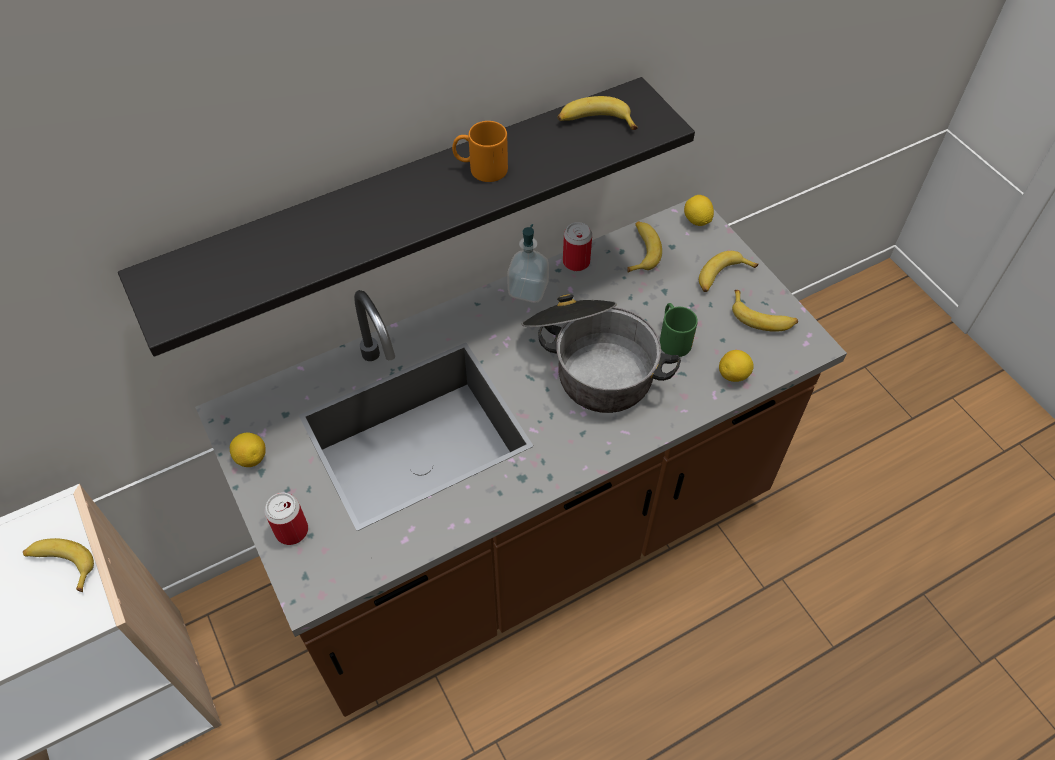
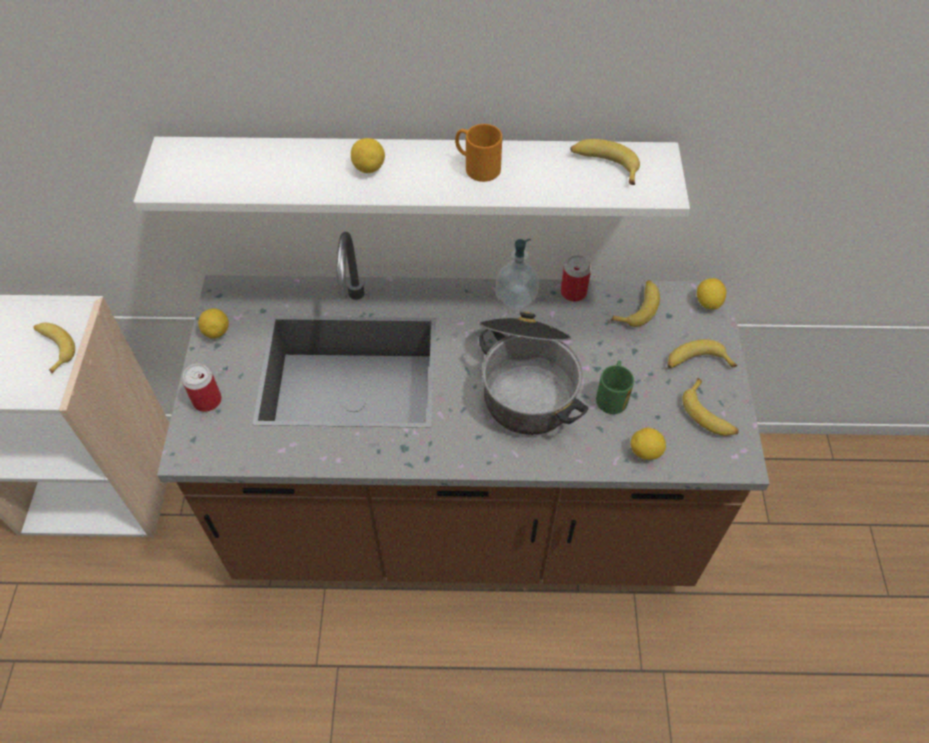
camera: 30 degrees right, 0 degrees up
black shelf [118,77,695,357] -> white shelf [133,137,690,217]
none -> lemon [351,138,385,173]

